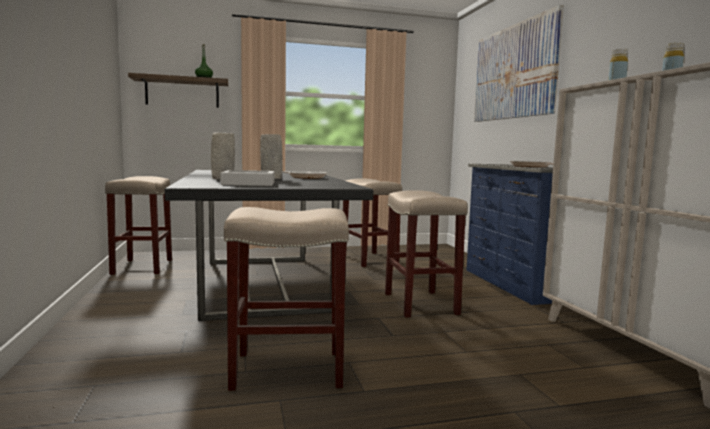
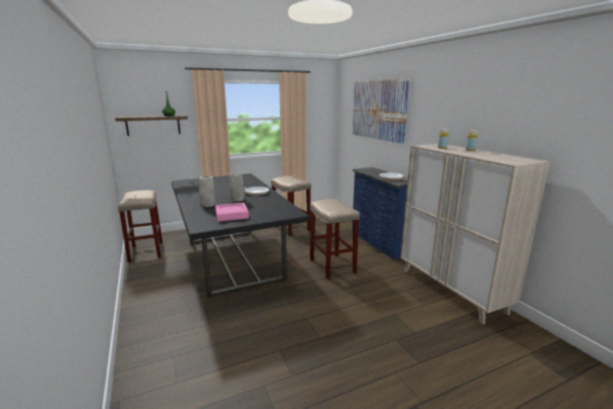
camera: 10 degrees left, 10 degrees up
grey tray [220,170,275,186] -> pink tray [215,203,249,222]
beige stool [224,207,349,391] -> none

